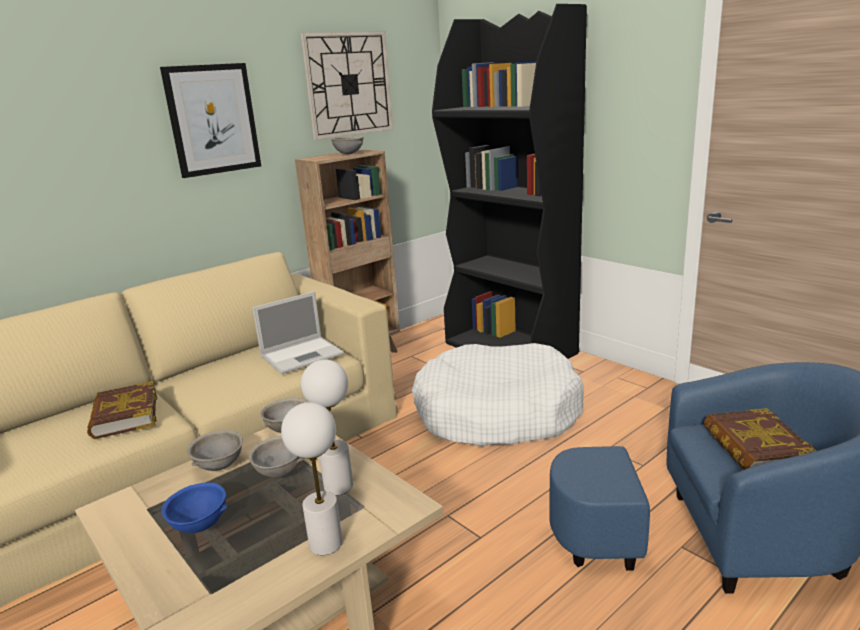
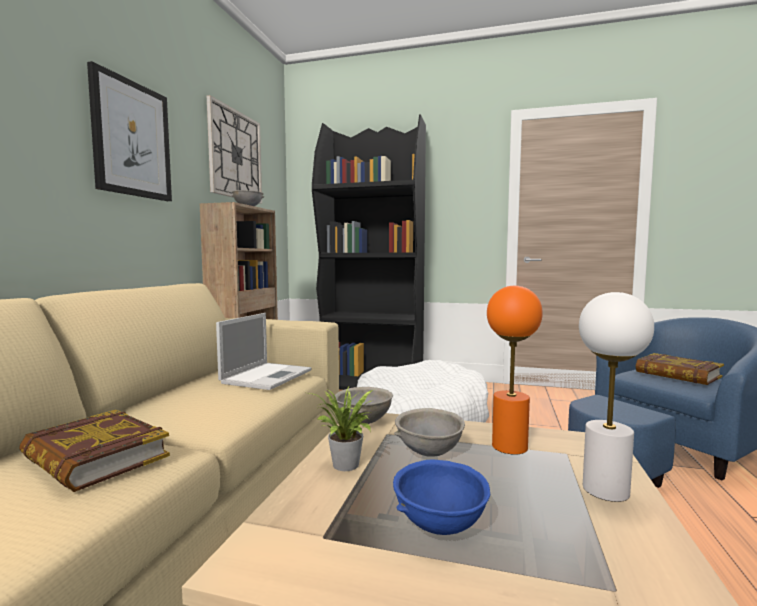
camera: 35 degrees left, 15 degrees down
grey bowl [187,430,243,471] -> potted plant [309,385,372,471]
white table lamp [301,360,353,495] -> orange table lamp [487,286,543,455]

